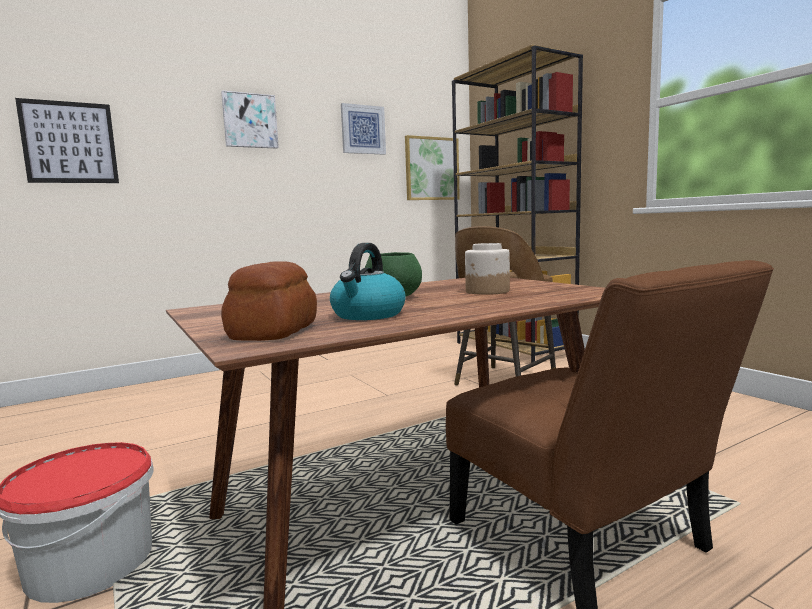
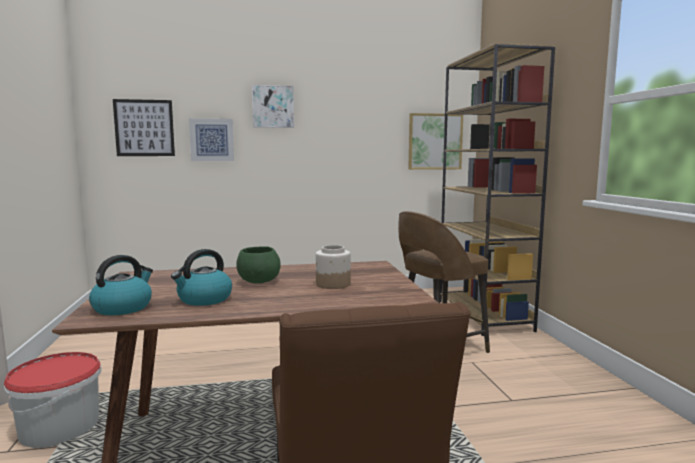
camera: 20 degrees right, 0 degrees up
bread [221,261,317,341] -> kettle [89,255,153,315]
picture [341,103,386,155] -> picture moved to [189,118,234,161]

